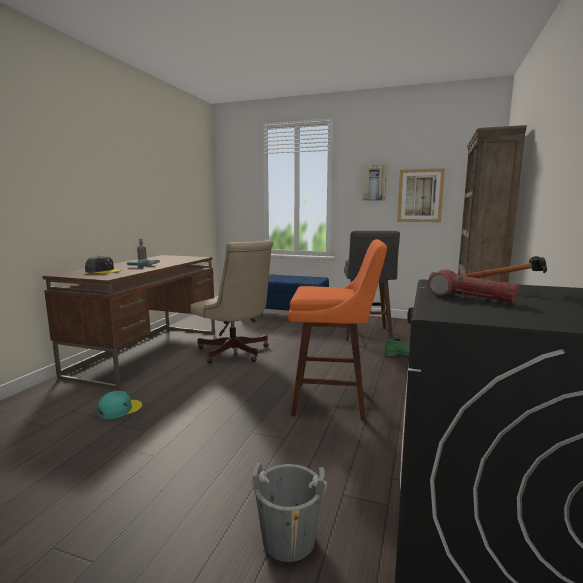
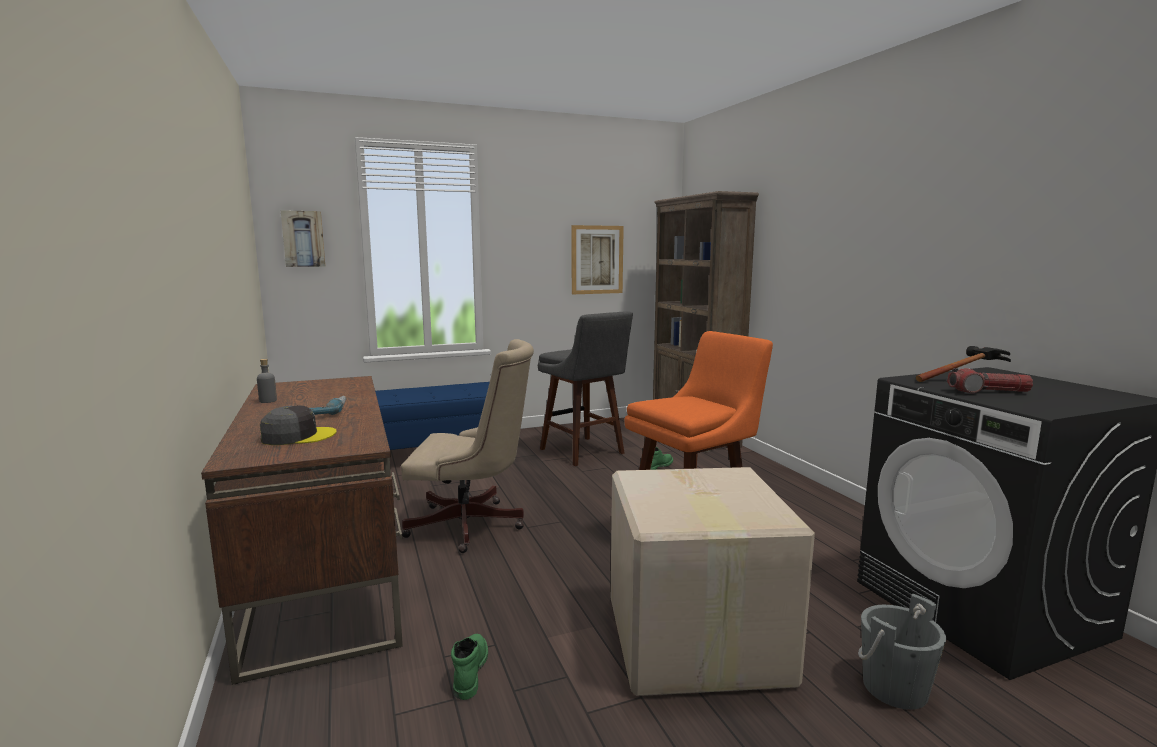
camera: 40 degrees left, 0 degrees up
turquoise cap [98,391,142,419] -> green boot [451,634,488,700]
picture [362,165,387,201] -> picture moved to [281,210,325,267]
none -> cardboard box [611,467,815,696]

